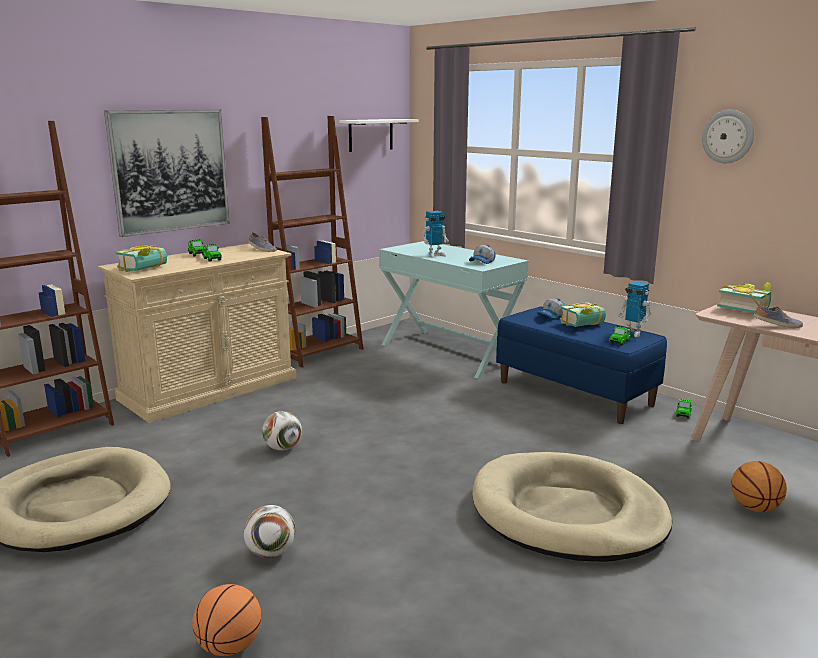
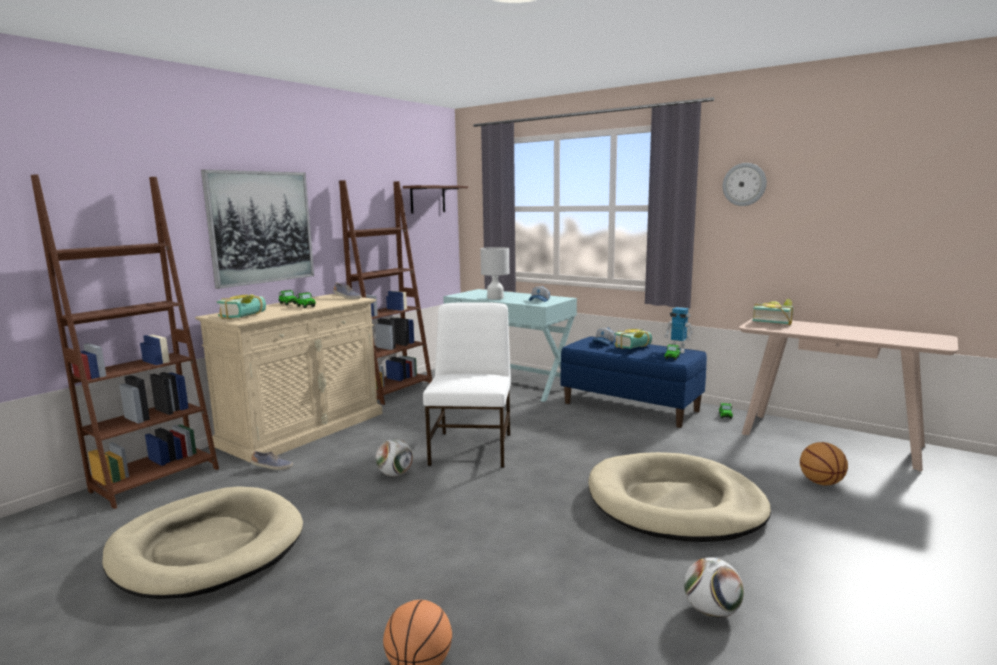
camera: 10 degrees left, 5 degrees down
football [243,505,295,558] -> football moved to [684,557,744,619]
white shelf [340,119,419,152] -> brown shelf [403,185,468,214]
toy robot [422,211,449,258] -> grey table lamp [480,247,509,299]
shoe [753,304,803,328] -> shoe moved to [251,451,293,470]
none -> white chair [423,302,511,468]

